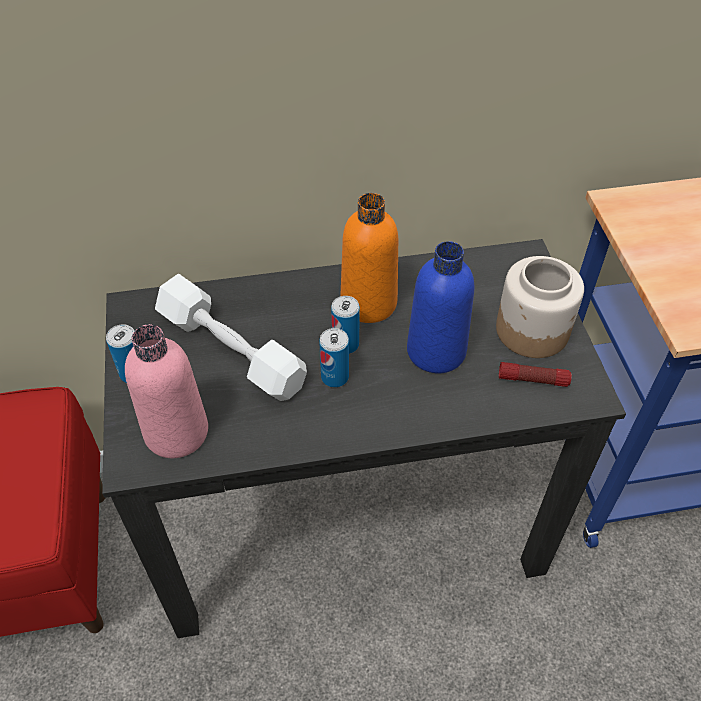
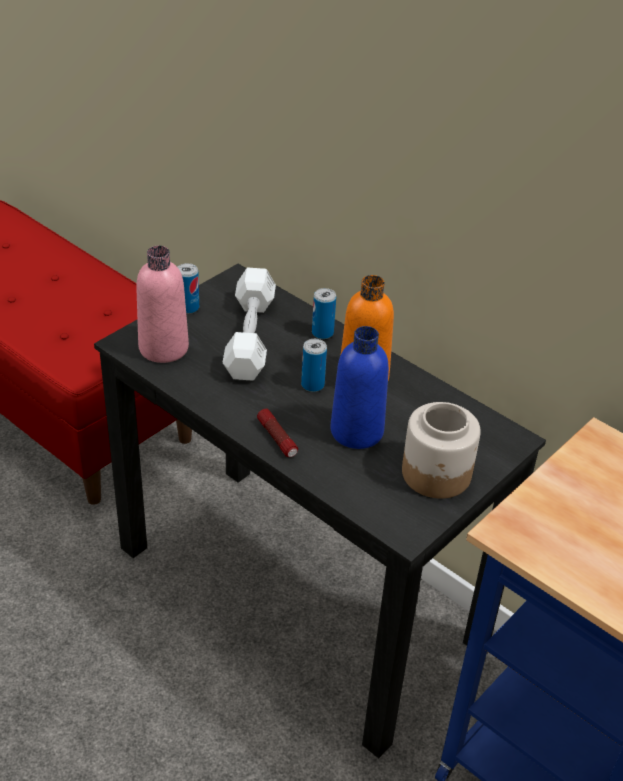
camera: 50 degrees right, 10 degrees down
can [319,328,349,387] -> can moved to [312,288,336,339]
flashlight [499,362,572,387] -> flashlight moved to [257,409,298,457]

